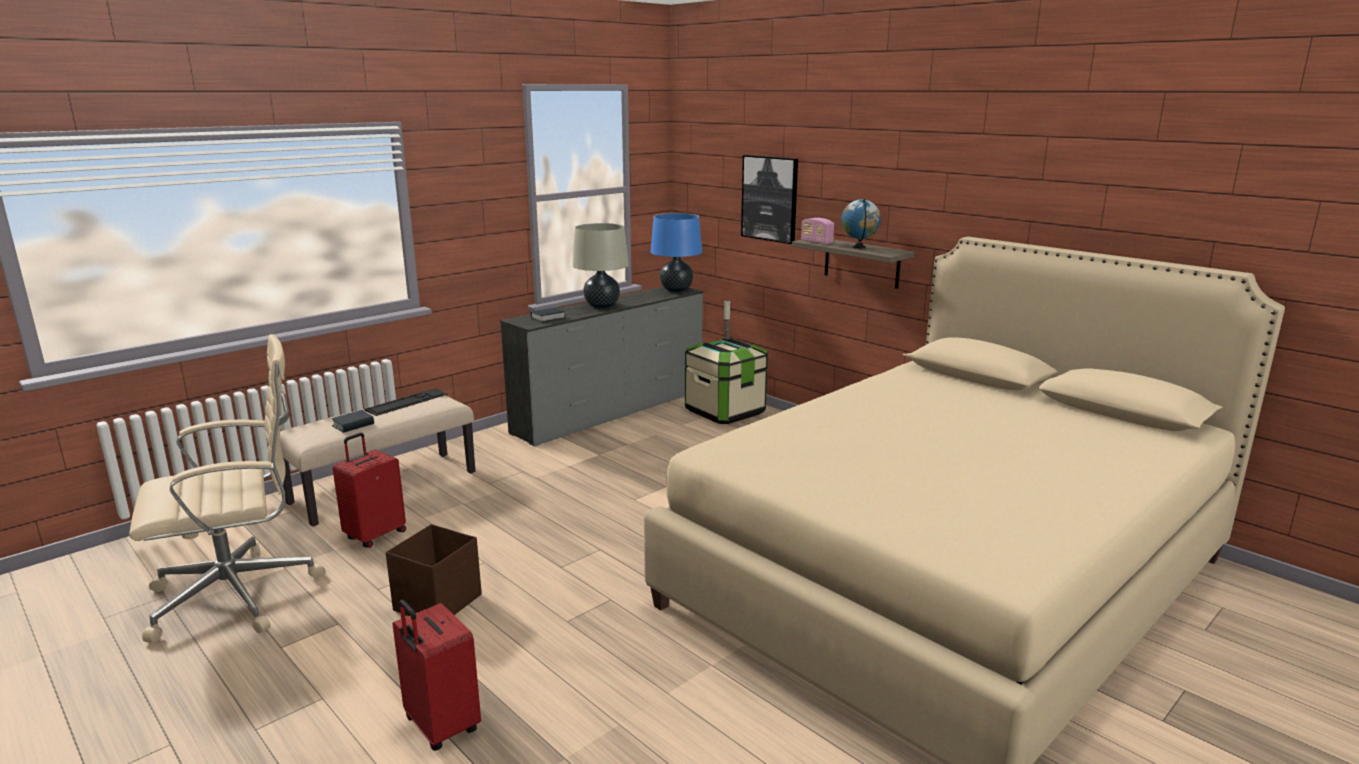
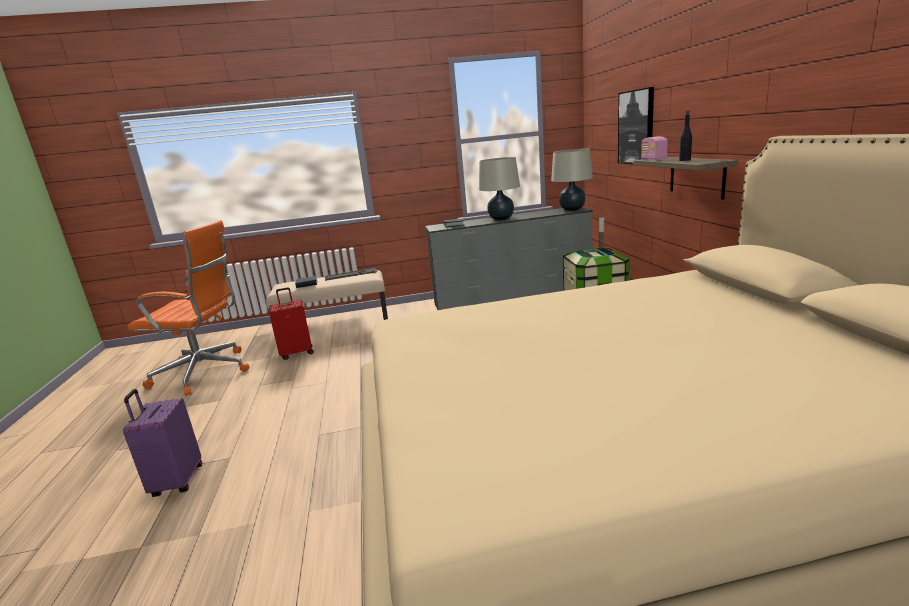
camera: 35 degrees right, 0 degrees up
beige office chair [129,334,325,643] -> orange office chair [127,220,250,396]
brown storage box [386,524,482,616] -> none
red suitcase [393,600,481,751] -> purple suitcase [123,389,202,497]
blue table lamp [650,213,702,292] -> beige table lamp [551,149,593,211]
globe [841,199,881,249] -> black bottle [679,110,692,161]

